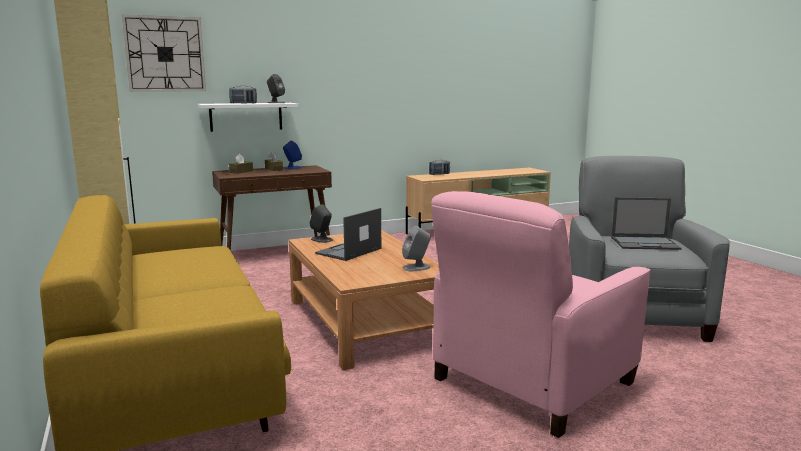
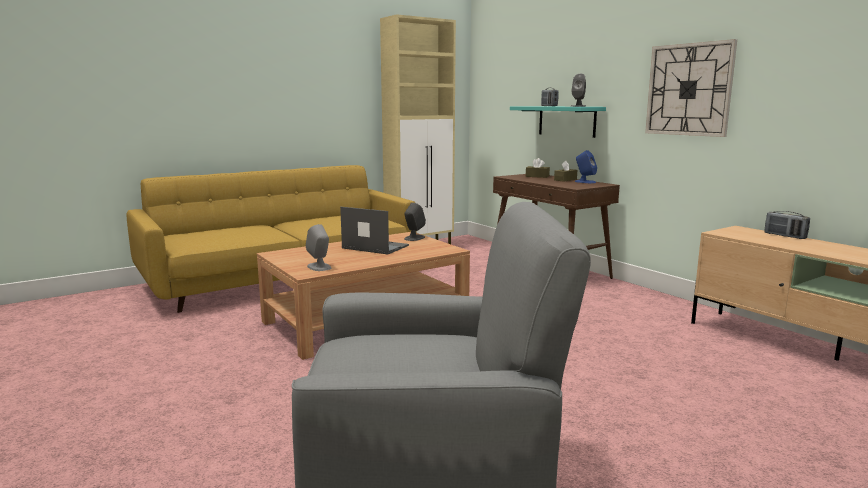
camera: 80 degrees right, 0 degrees up
wall clock [122,14,206,92] -> wall clock moved to [645,39,737,137]
white shelf [198,103,298,132] -> turquoise shelf [510,106,606,138]
pink armchair [431,191,650,438] -> none
laptop [611,197,682,250] -> none

